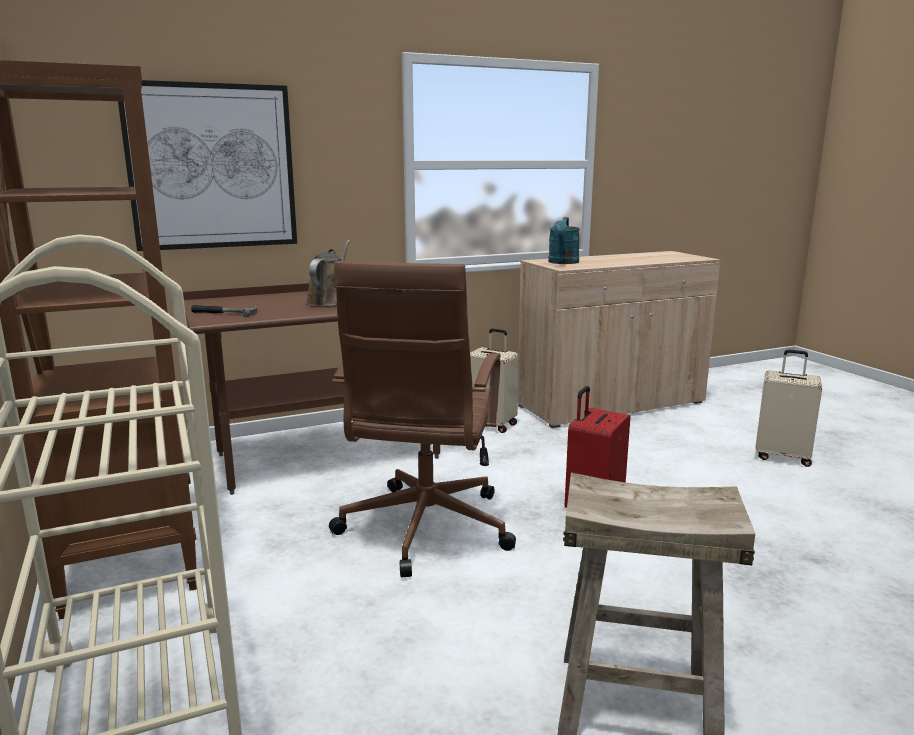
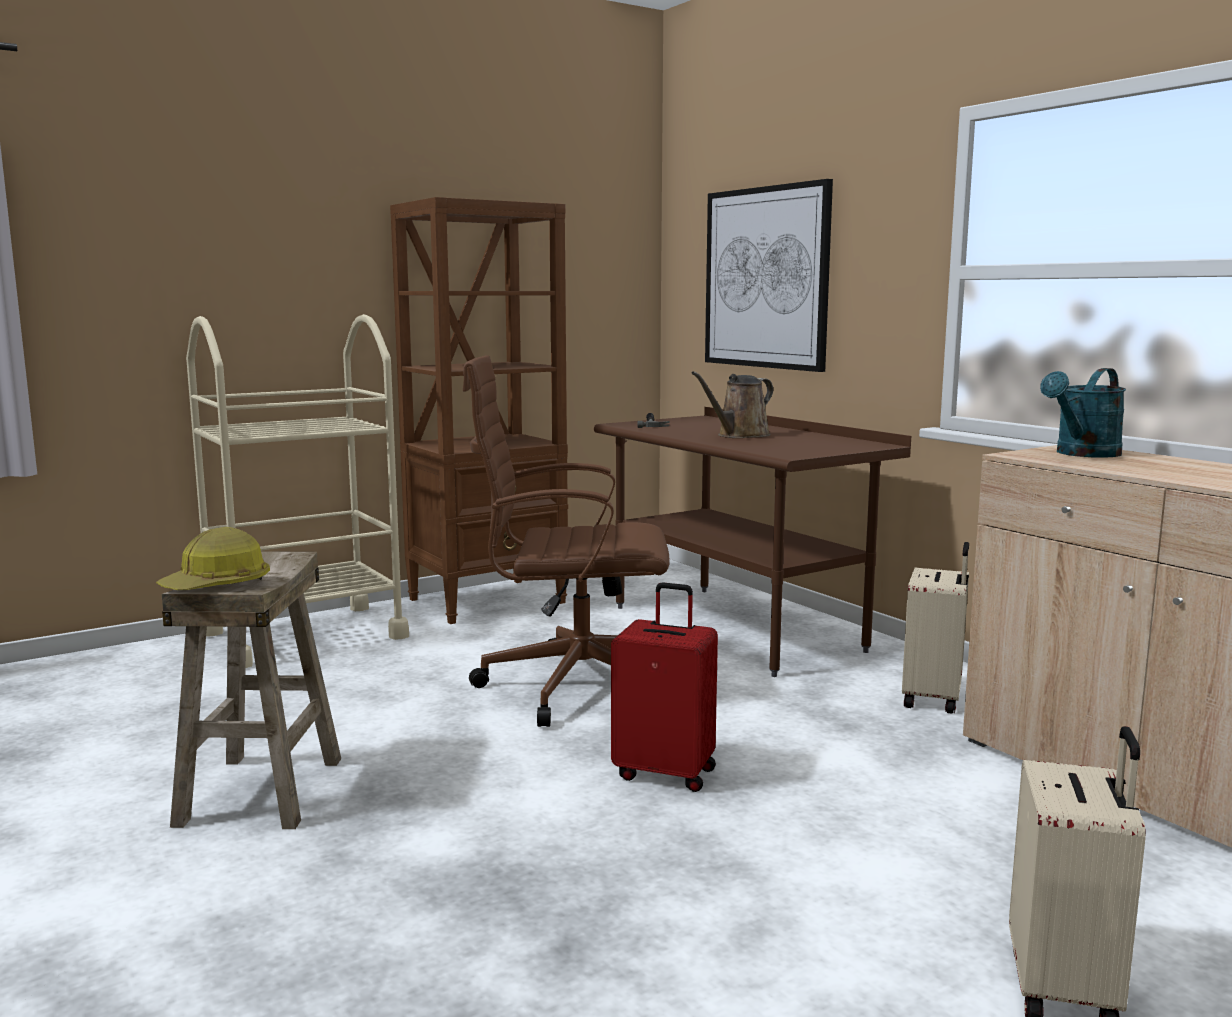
camera: 80 degrees right, 5 degrees down
brown watering can [306,240,350,307] -> brown watering can turned 135 degrees clockwise [691,371,773,438]
turquoise watering can [548,217,580,264] -> turquoise watering can turned 45 degrees counterclockwise [1040,368,1126,458]
none -> hard hat [156,527,270,590]

